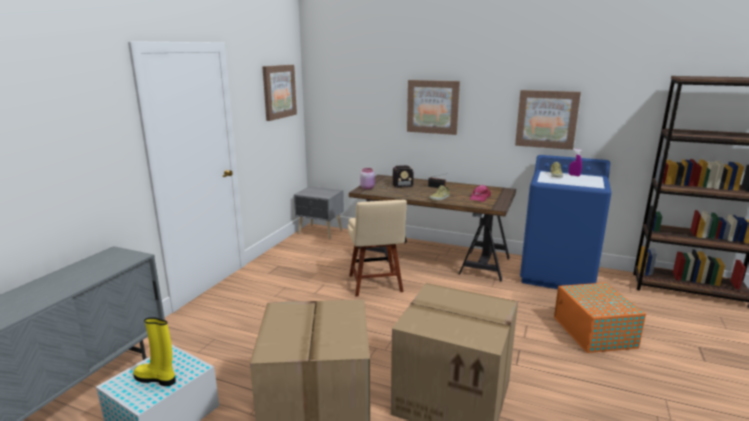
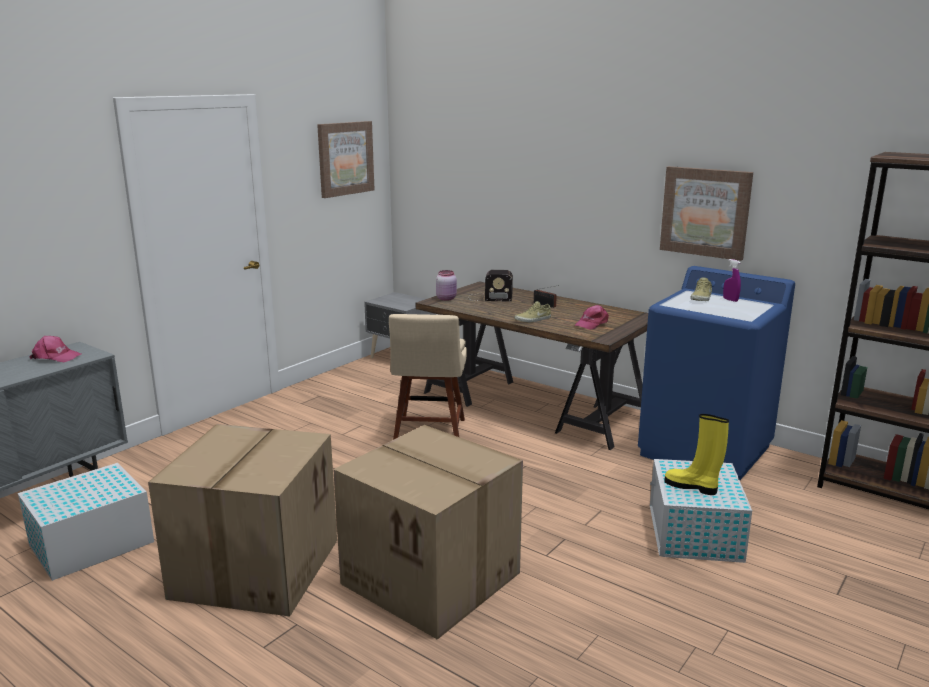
camera: 15 degrees right, 0 degrees up
yellow boot [133,317,176,386] -> yellow boot moved to [664,414,729,495]
picture [407,80,460,135] -> none
orange storage box [554,283,646,353] -> white storage box [650,459,752,563]
none -> pink cap [29,336,81,362]

